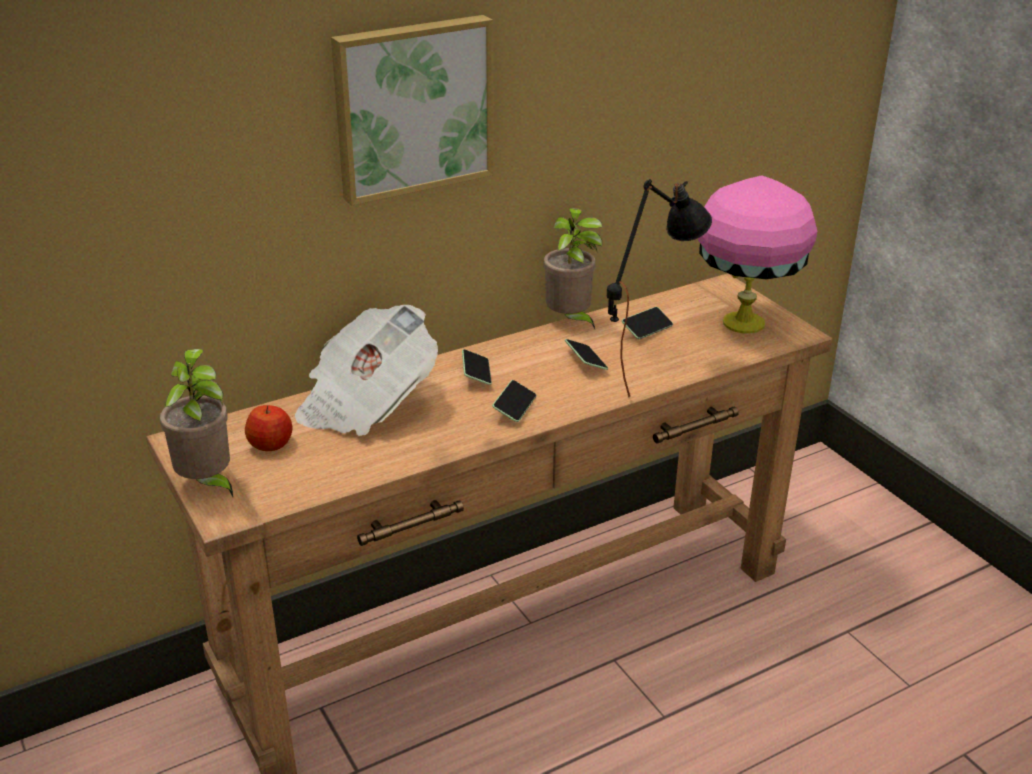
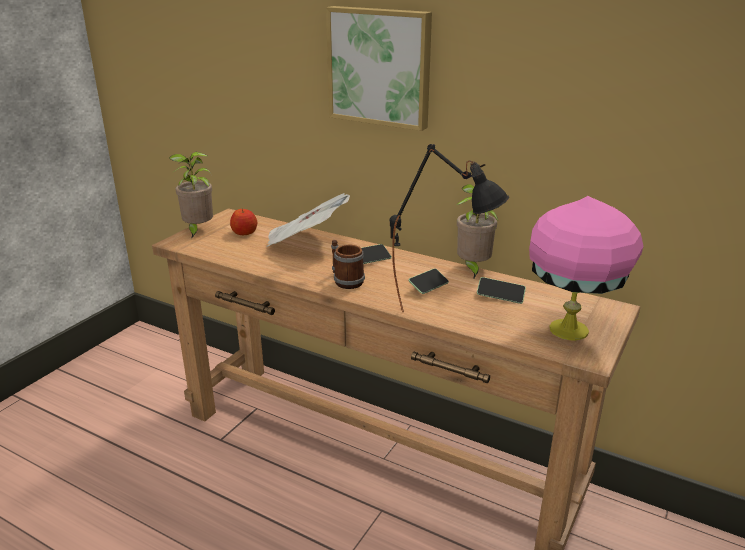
camera: 60 degrees right, 5 degrees down
phone [492,380,537,422] -> mug [331,240,365,289]

